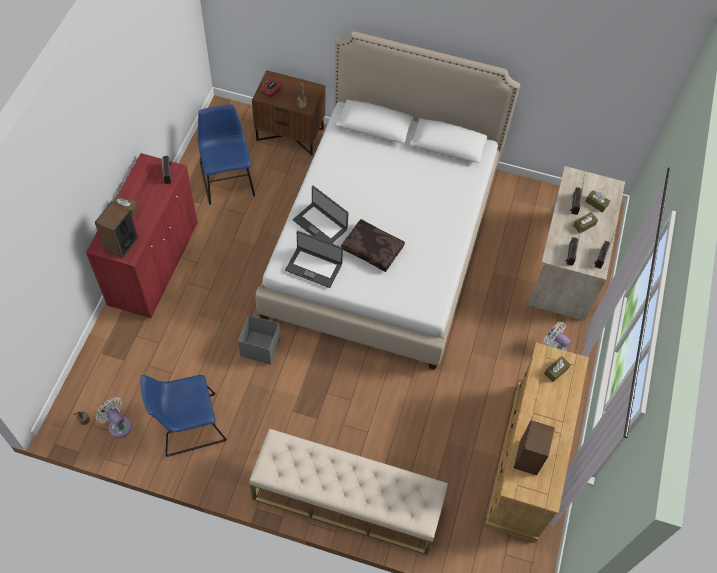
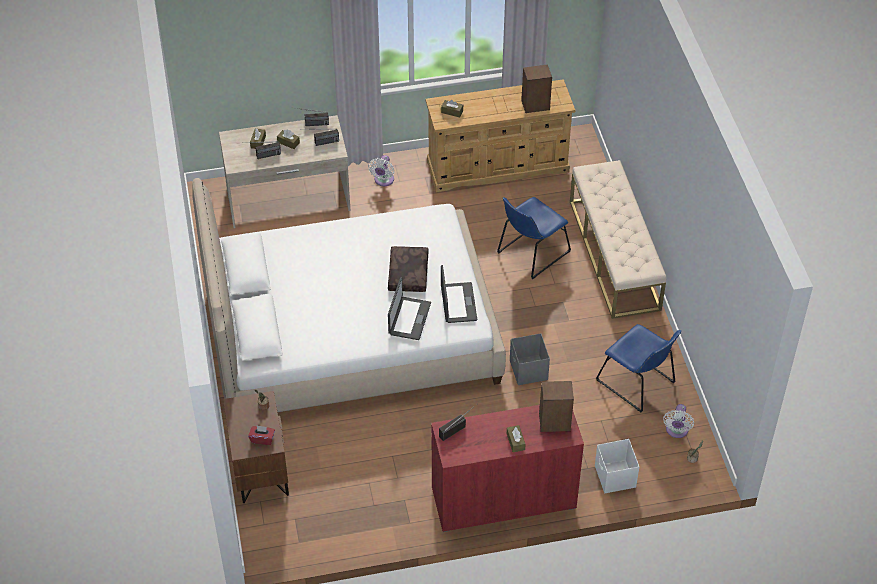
camera: 115 degrees left, 10 degrees down
blue chair [198,104,255,205] -> blue chair moved to [497,197,571,279]
none -> white storage box [595,439,639,493]

